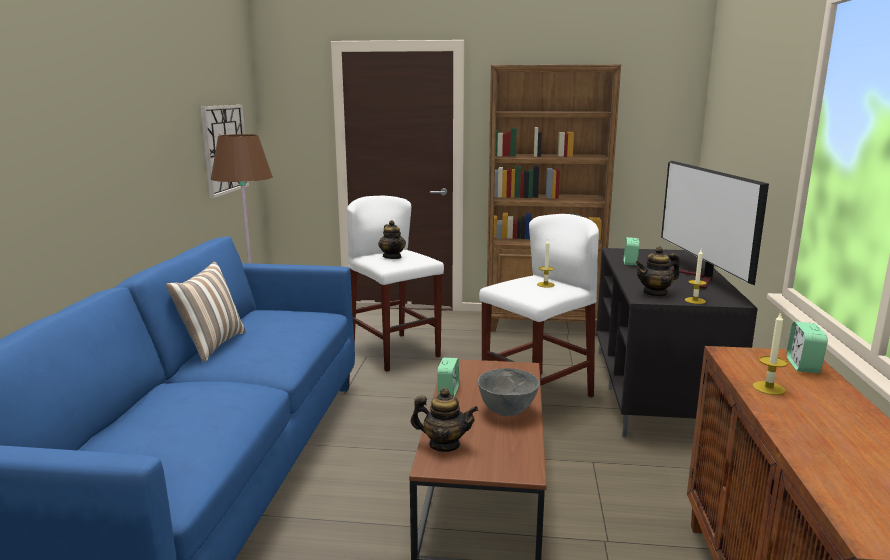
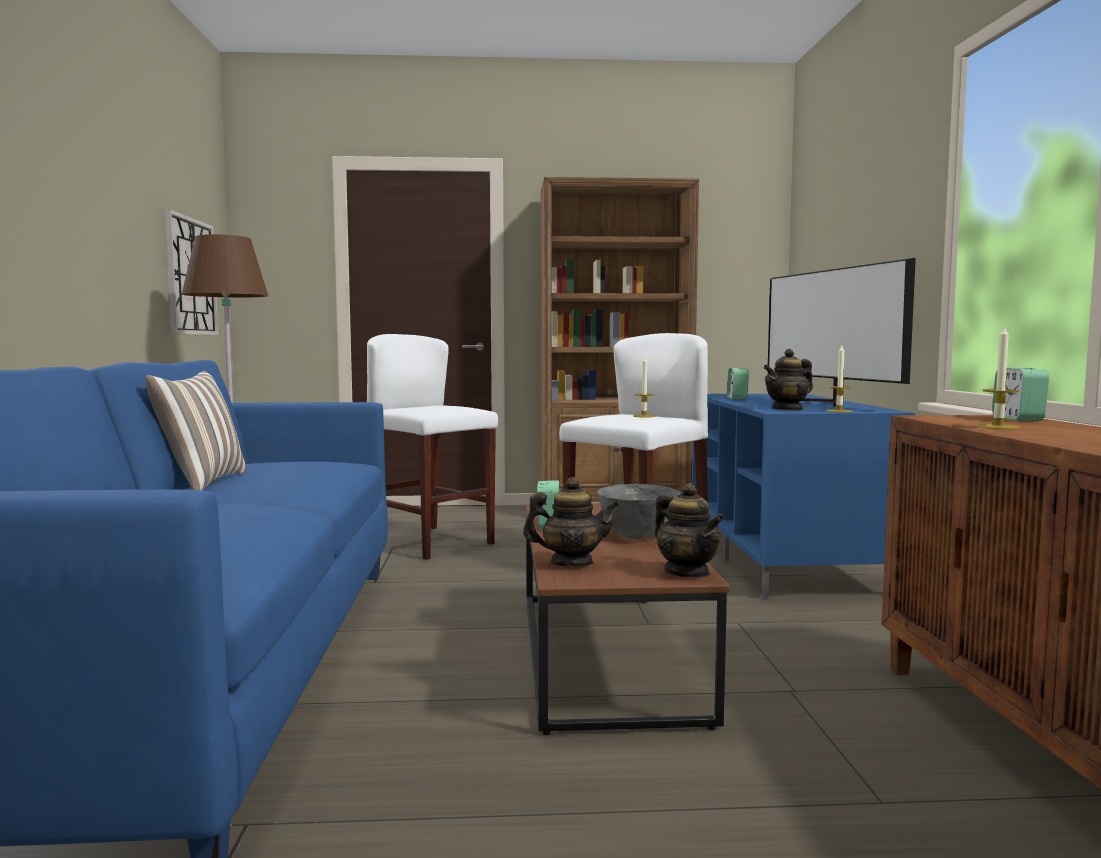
camera: 10 degrees left, 10 degrees down
teapot [378,220,406,259] -> teapot moved to [655,483,724,578]
black tv stand [596,248,758,437] -> blue tv stand [692,394,915,599]

